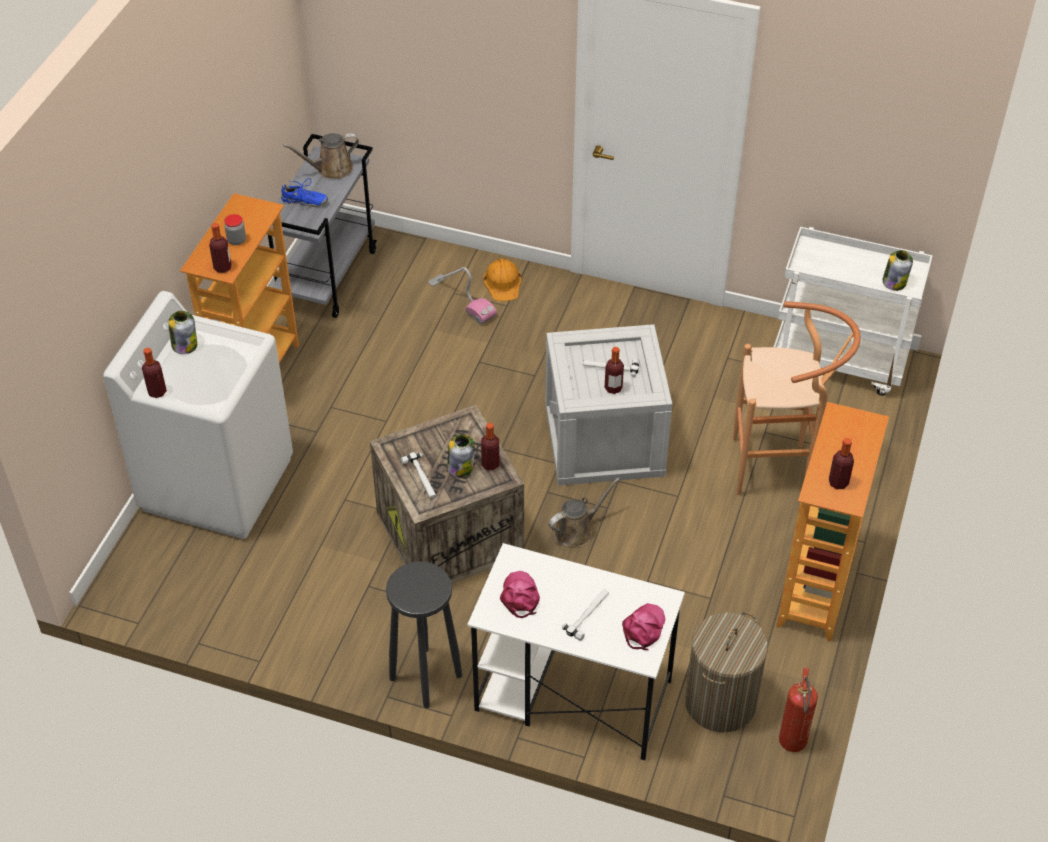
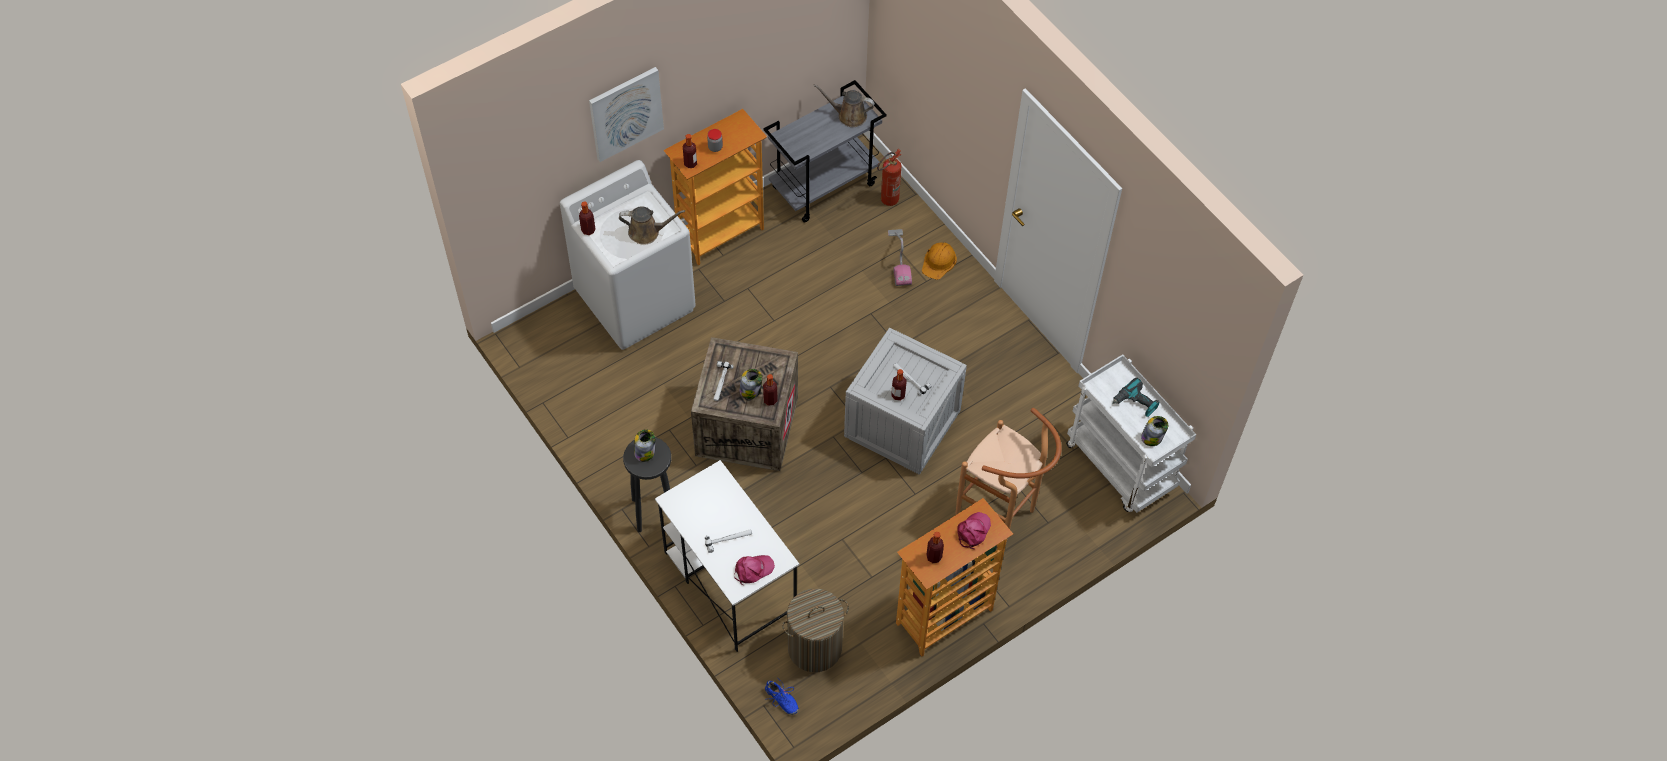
camera: 35 degrees right, 10 degrees up
jar [168,311,197,354] -> jar moved to [634,429,655,462]
blue shoe [281,178,328,207] -> blue shoe moved to [765,680,799,715]
pink cap [500,571,540,618] -> pink cap moved to [958,512,991,549]
brown watering can [549,478,620,547] -> brown watering can moved to [619,206,685,245]
fire extinguisher [779,668,818,752] -> fire extinguisher moved to [877,149,902,206]
none -> picture [589,67,664,162]
none -> power drill [1112,378,1159,417]

